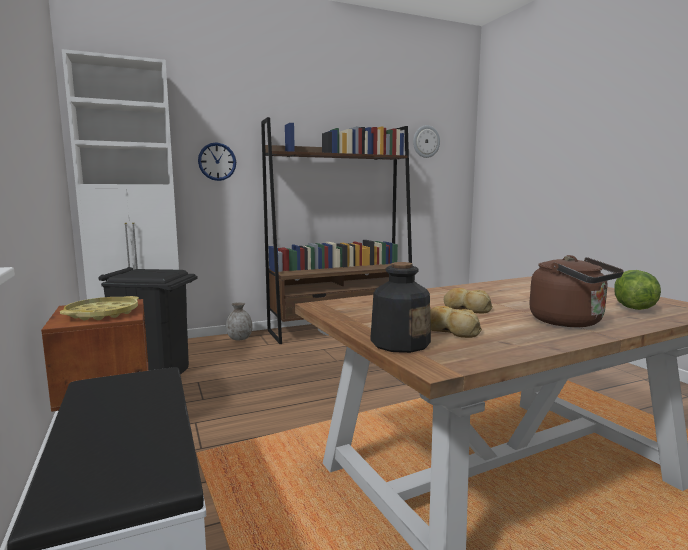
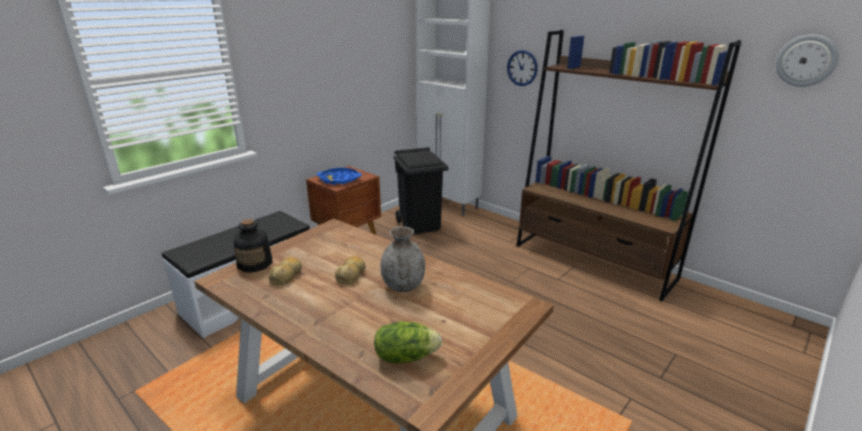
camera: 65 degrees right, 15 degrees up
yellow tray [60,296,139,320] -> blue tray [316,168,362,185]
grey vase [226,302,253,340] -> grey vase moved to [380,226,425,292]
brown kettle [529,255,624,327] -> none

